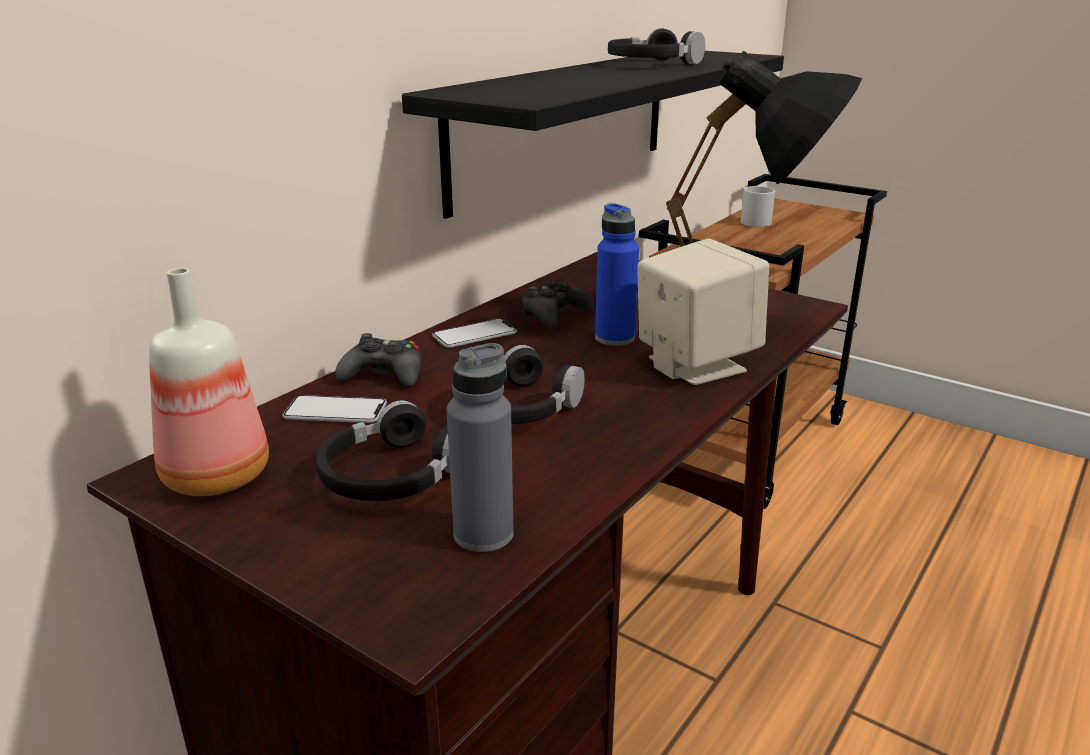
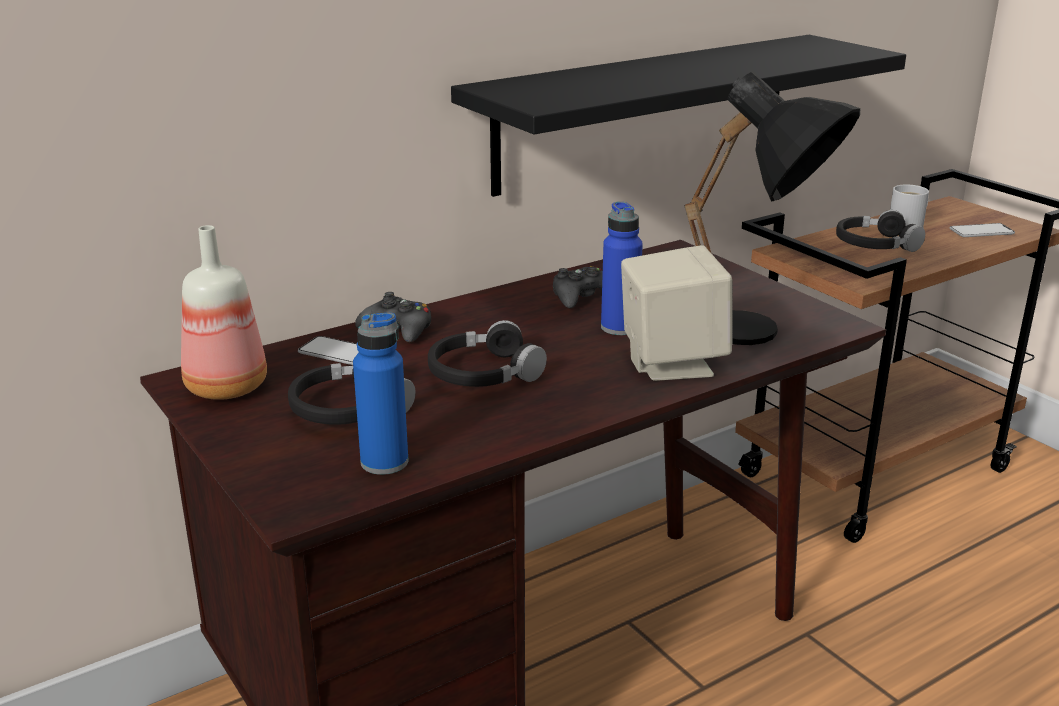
camera: 20 degrees right, 0 degrees up
phone [432,318,517,348] -> phone moved to [949,223,1015,237]
grey bottle [447,343,514,552] -> blue bottle [353,313,408,475]
black headphones [608,28,705,65] -> black headphones moved to [836,210,925,252]

